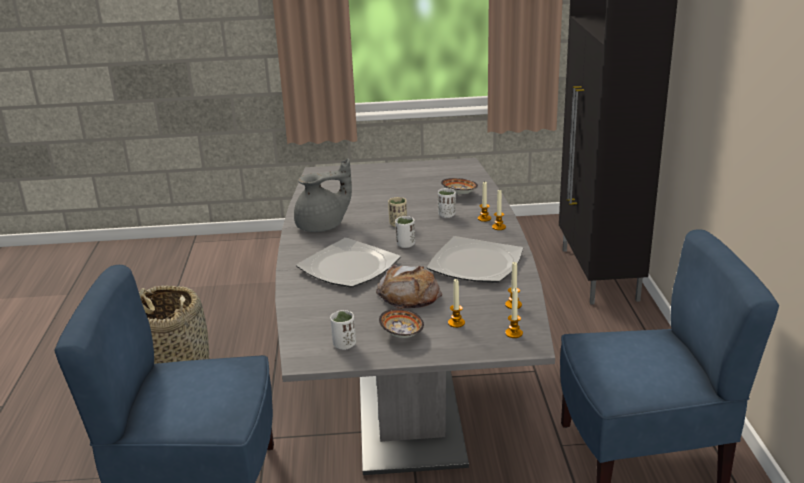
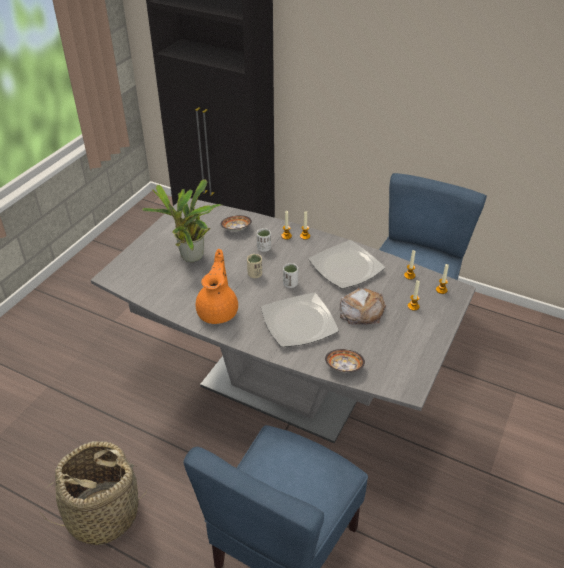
camera: 60 degrees left, 15 degrees up
grey teapot [294,158,352,232] -> orange teapot [196,249,238,324]
white cup [330,310,356,350] -> none
bowl [379,309,424,338] -> bowl moved to [325,349,365,373]
none -> potted plant [142,179,222,262]

